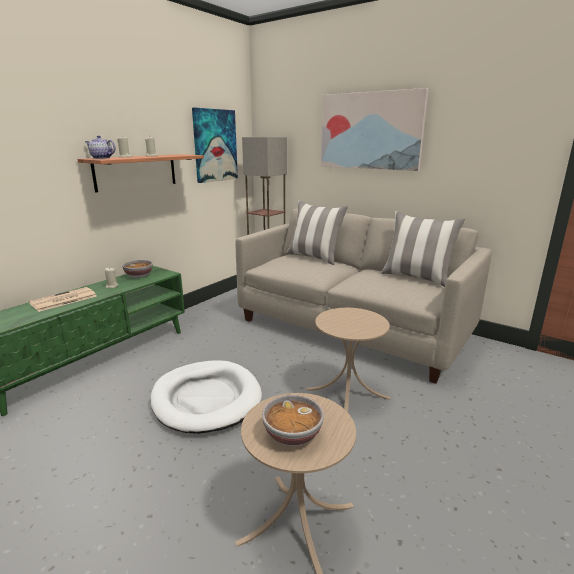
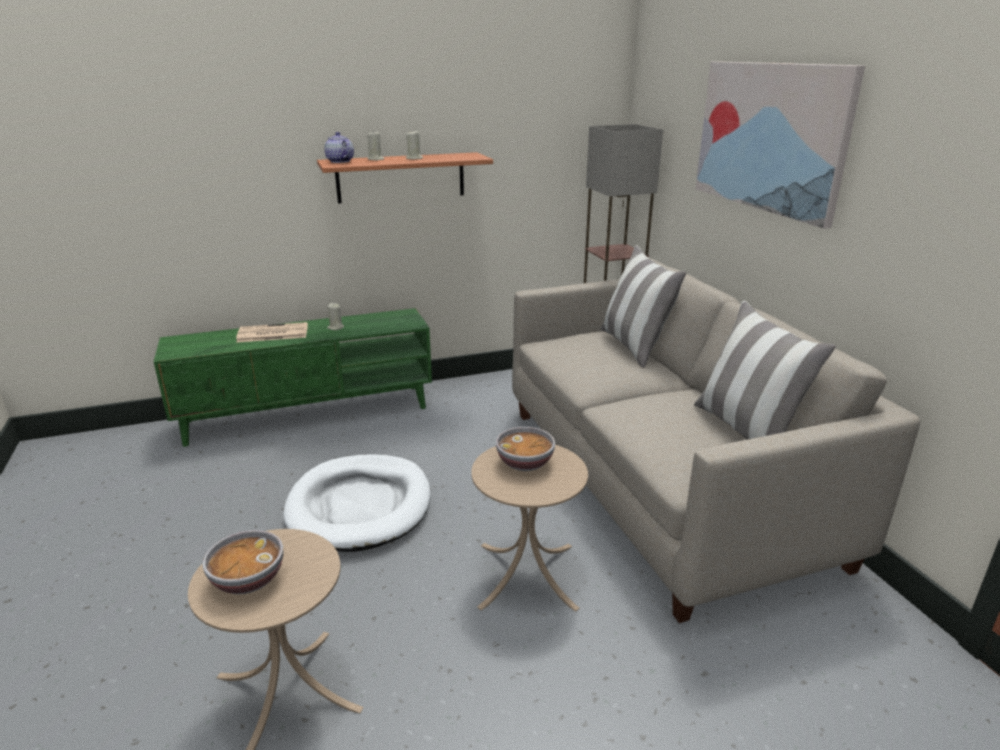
camera: 35 degrees right, 5 degrees up
bowl [122,260,153,278] -> bowl moved to [496,427,555,471]
picture [192,108,238,183] -> none

